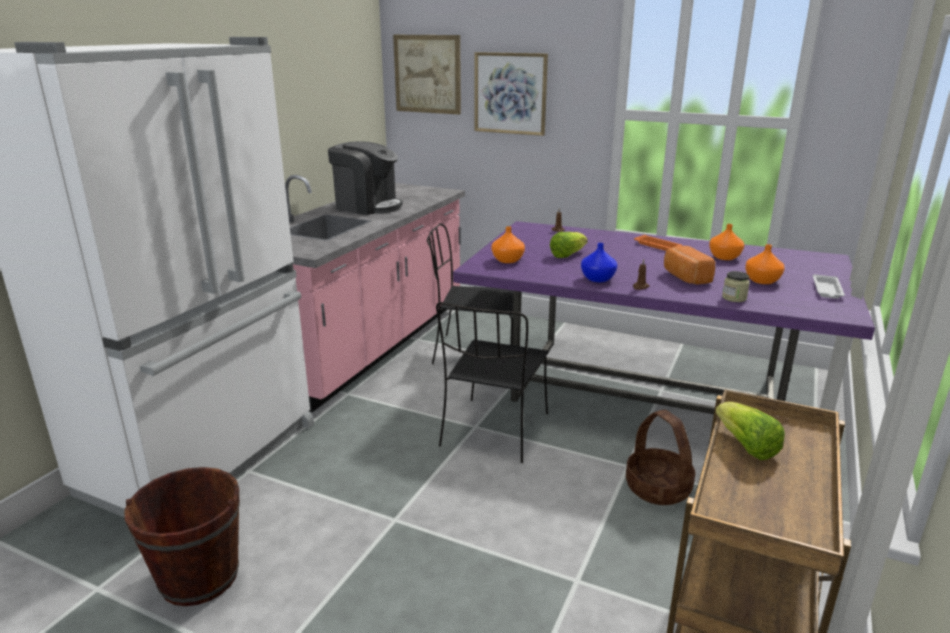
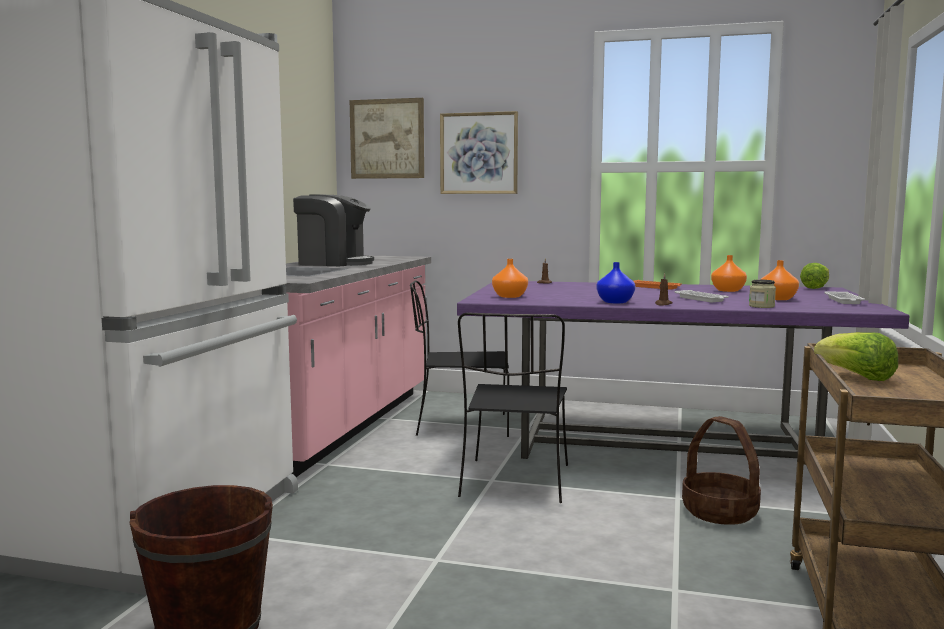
camera: 10 degrees left, 15 degrees down
lettuce [550,232,588,258] -> lettuce moved to [800,263,829,289]
bread [664,246,715,285] -> white tray [675,290,729,302]

